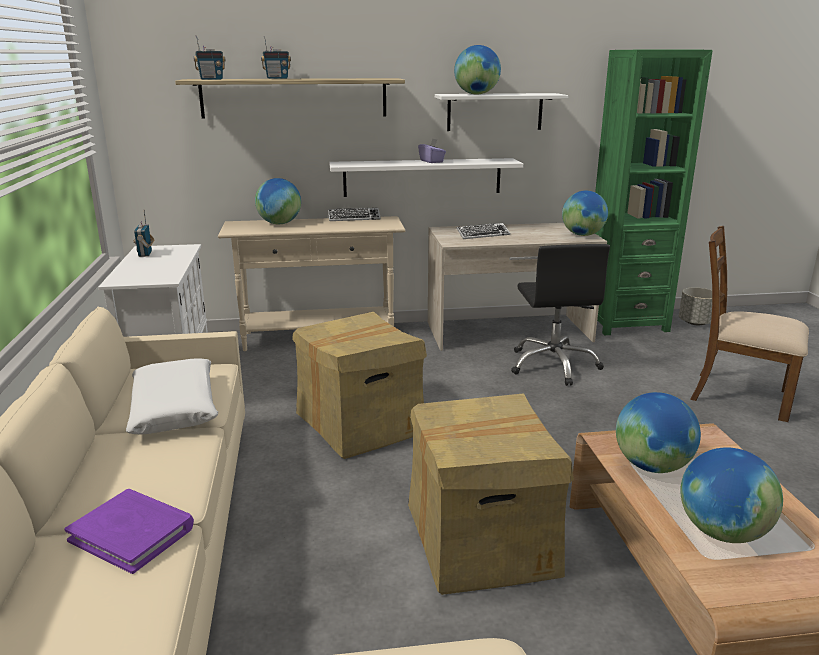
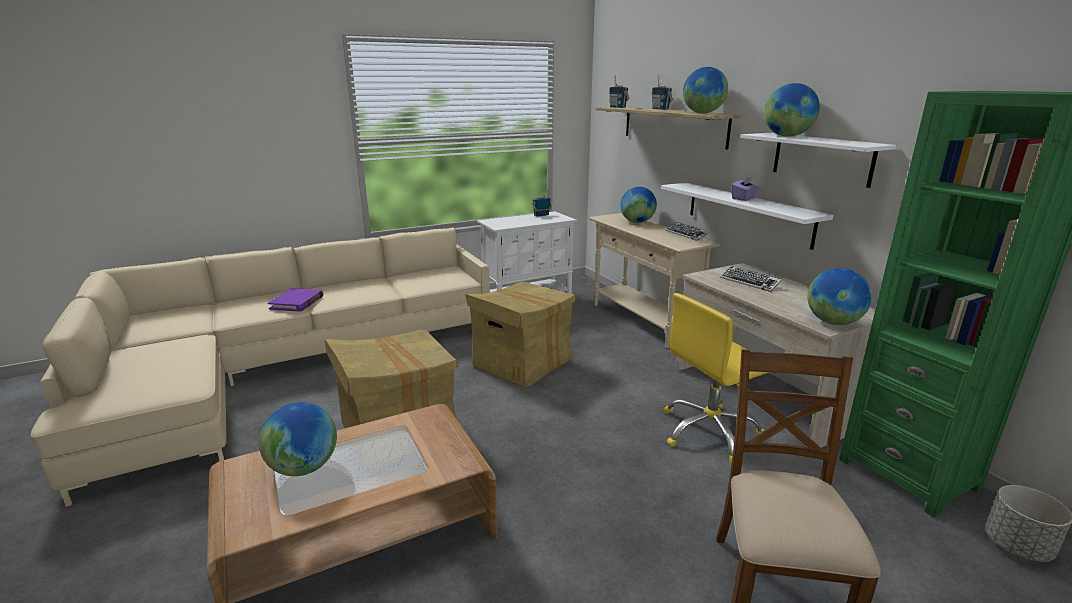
camera: 70 degrees right, 0 degrees up
white pillow [126,358,218,435] -> none
black office chair [511,244,610,386] -> yellow office chair [664,293,769,464]
globe [616,392,701,473] -> globe moved to [683,67,728,113]

